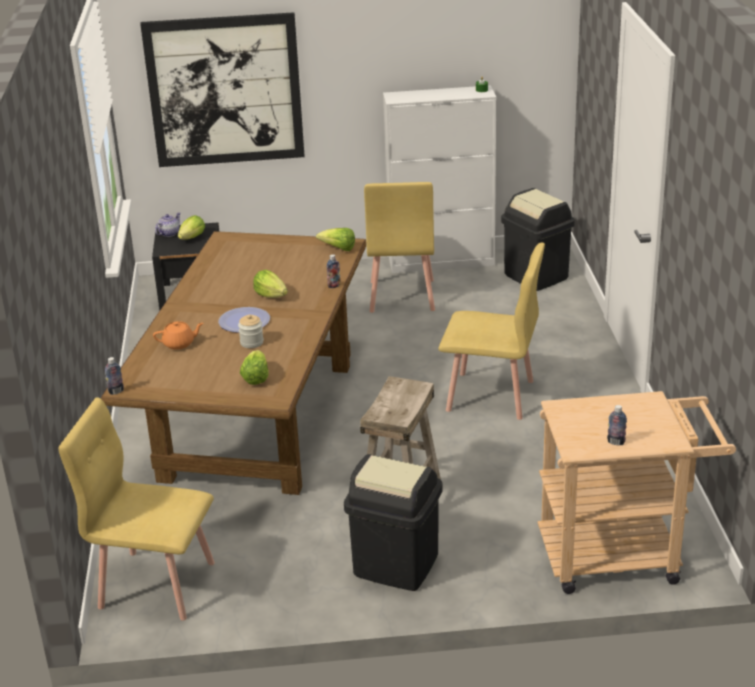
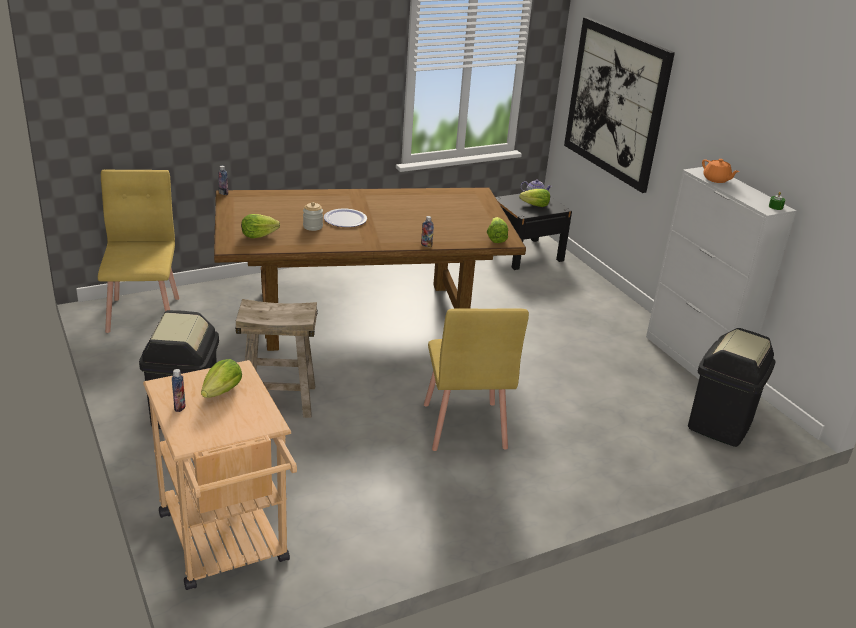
camera: 65 degrees right, 0 degrees up
orange teapot [153,321,203,350] -> orange teapot moved to [702,159,739,183]
lettuce [253,270,288,298] -> lettuce moved to [201,359,242,398]
yellow chair [364,182,435,313] -> none

